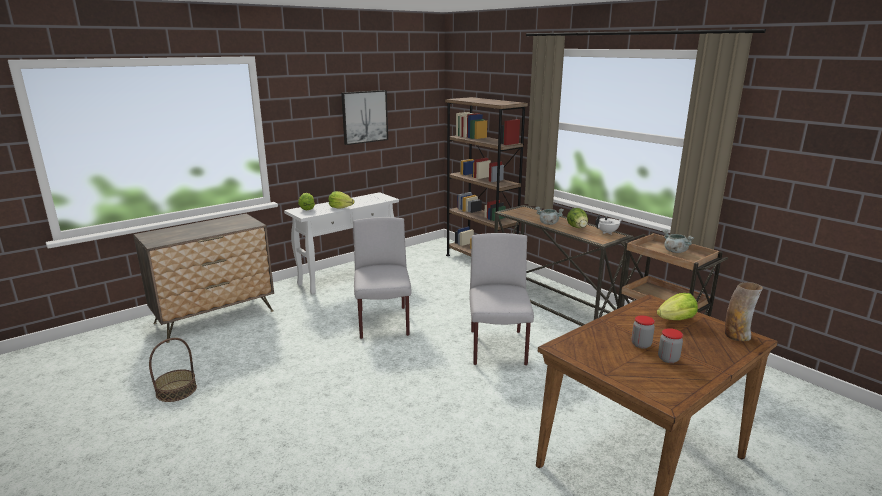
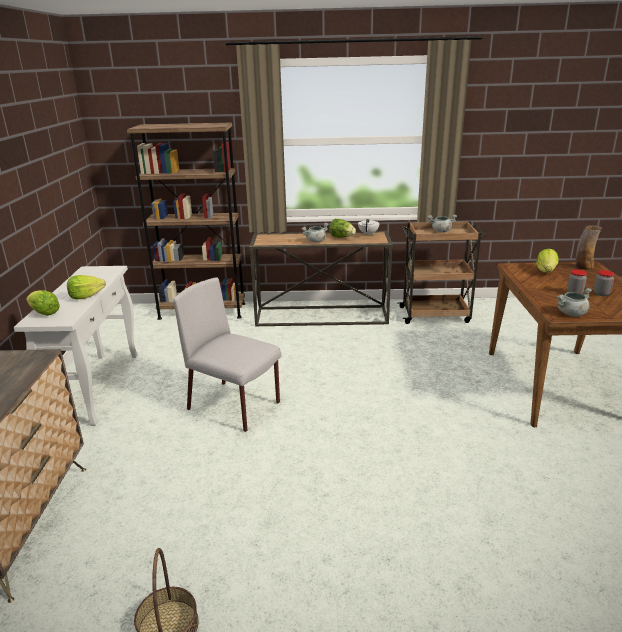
camera: 50 degrees left, 5 degrees up
picture [341,90,388,145] -> none
grey chair [470,233,534,366] -> none
none -> grey cooking pot [556,288,592,316]

